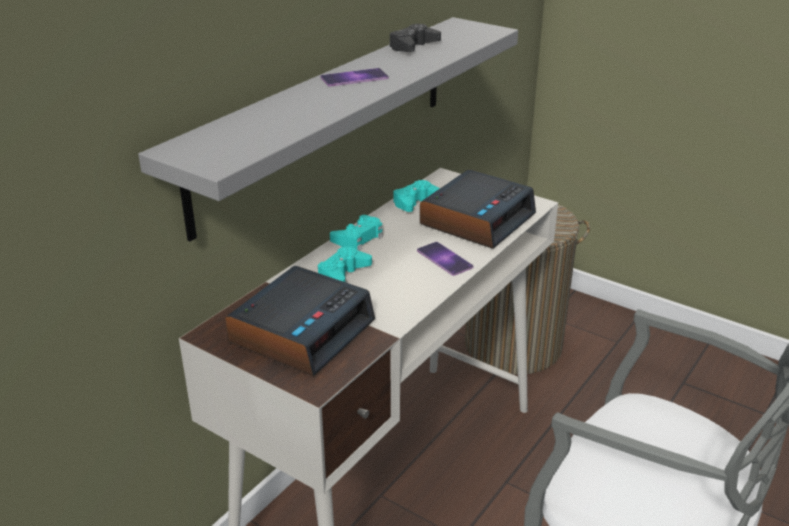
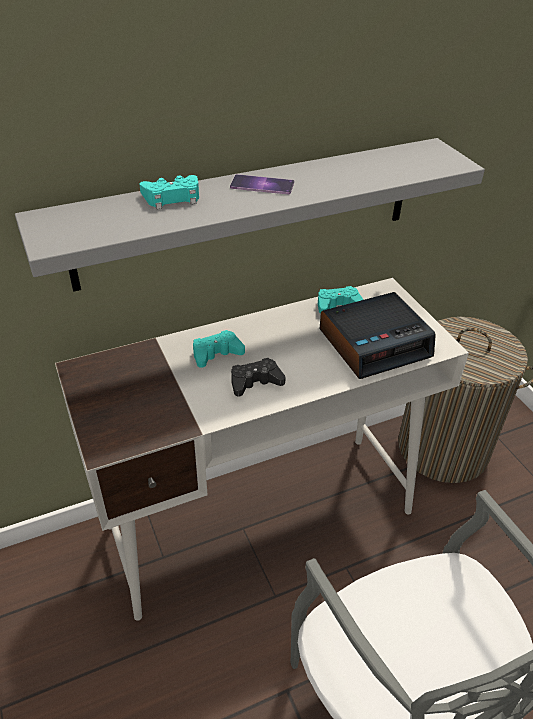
camera: 30 degrees right, 10 degrees up
alarm clock [225,266,375,376] -> none
turquoise game controller [330,215,383,251] -> turquoise game controller moved to [139,175,199,209]
black game controller [389,24,441,52] -> black game controller moved to [231,358,286,396]
phone [417,242,474,276] -> none

